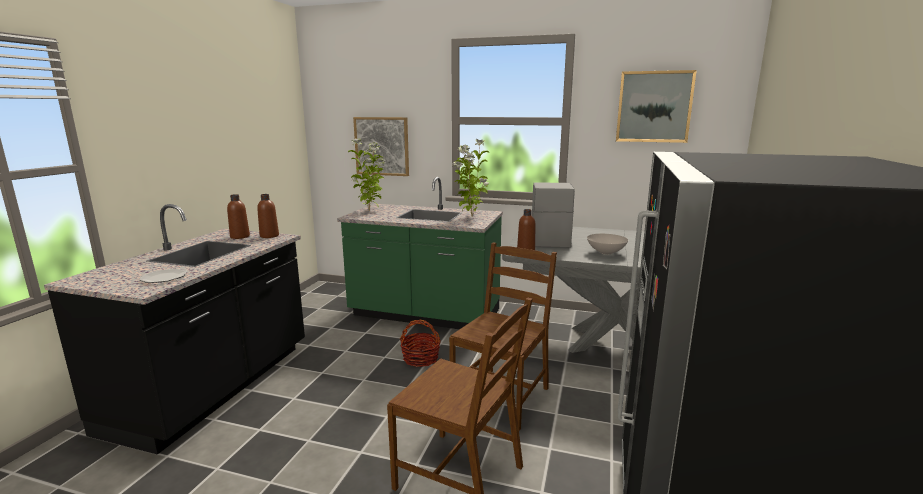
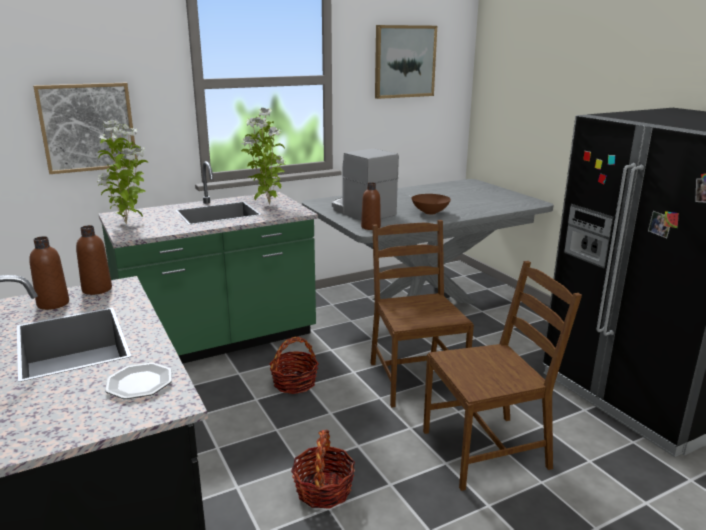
camera: 45 degrees left, 5 degrees up
white bowl [587,234,628,255] -> brown bowl [412,194,451,214]
none -> basket [291,430,355,509]

